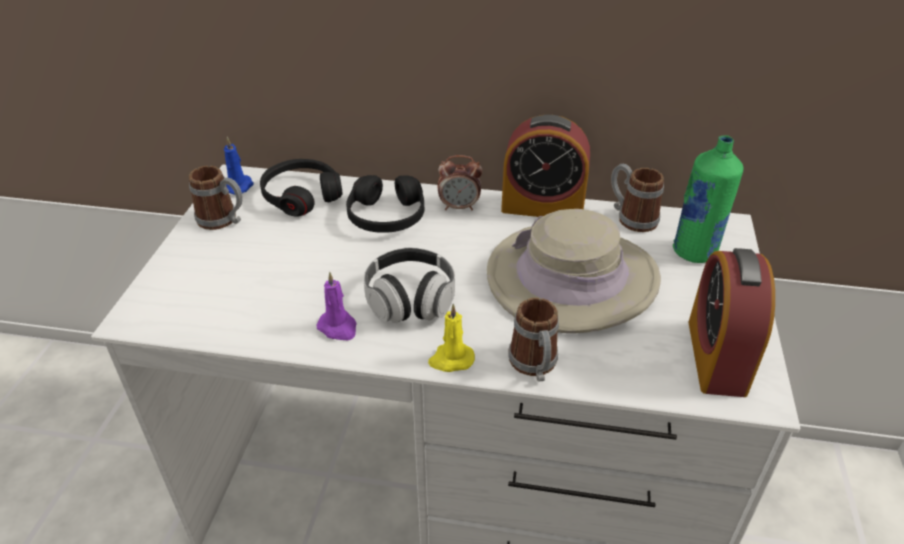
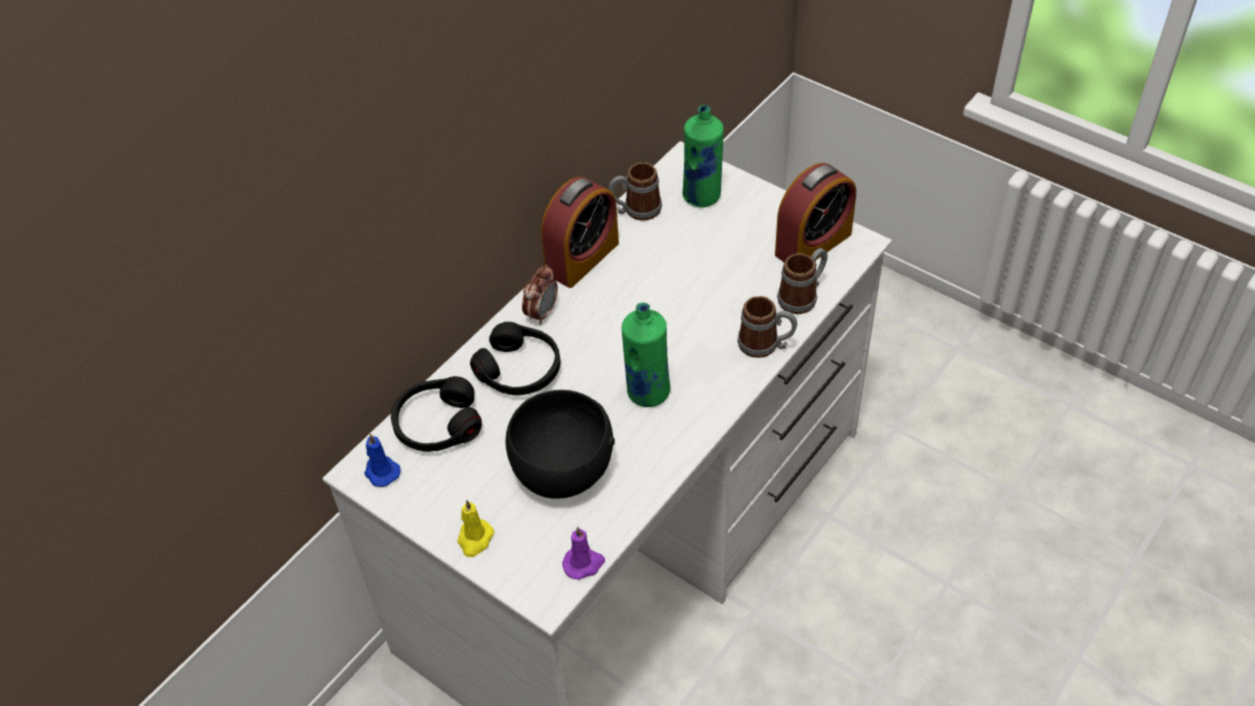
camera: 60 degrees left, 10 degrees up
mug [189,166,243,230] -> mug moved to [777,248,828,314]
purple candle [317,272,357,341] -> purple candle moved to [562,527,605,580]
headphones [364,248,455,323] -> green bottle [622,302,671,407]
yellow candle [428,304,475,372] -> yellow candle moved to [458,500,494,557]
beige hat [487,209,661,333] -> none
alarm clock [688,248,775,397] -> alarm clock turned 75 degrees counterclockwise [775,163,856,263]
none -> black bowl [506,390,615,499]

